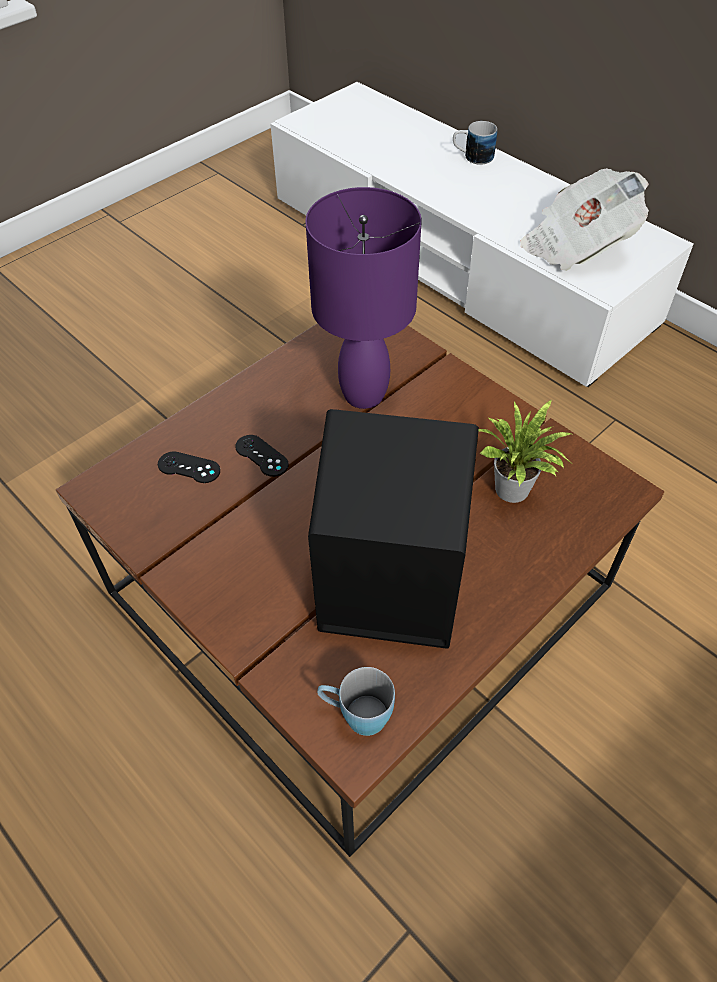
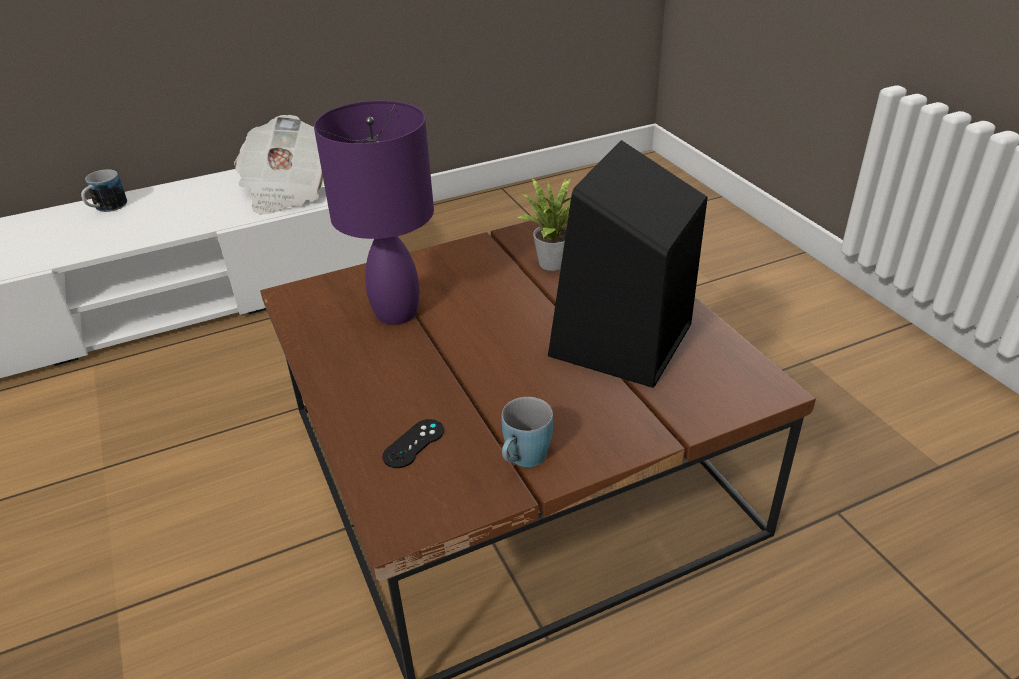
camera: 70 degrees left, 15 degrees down
black game controller [235,435,289,477] -> none
blue mug [317,667,395,736] -> blue mug moved to [502,397,553,467]

